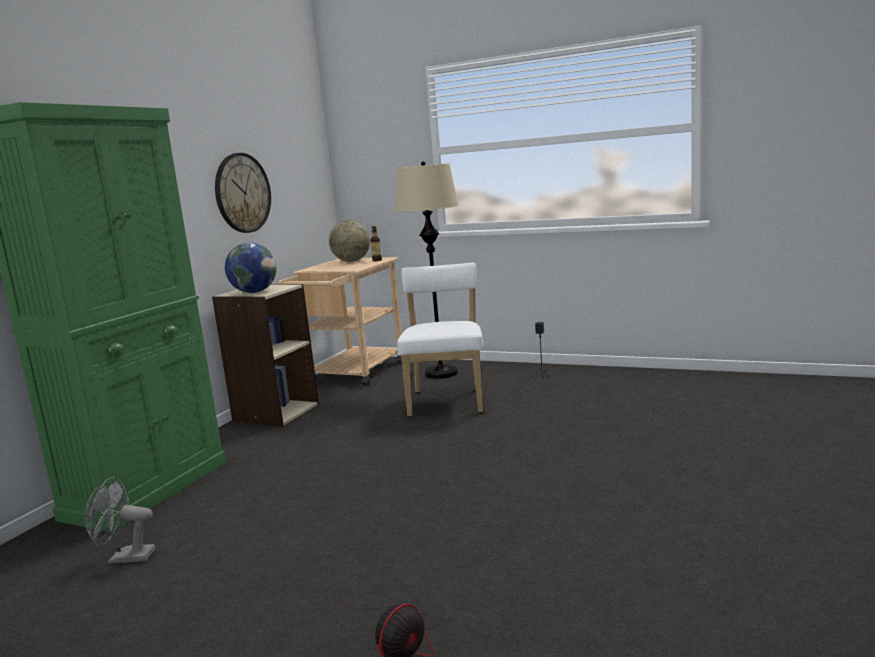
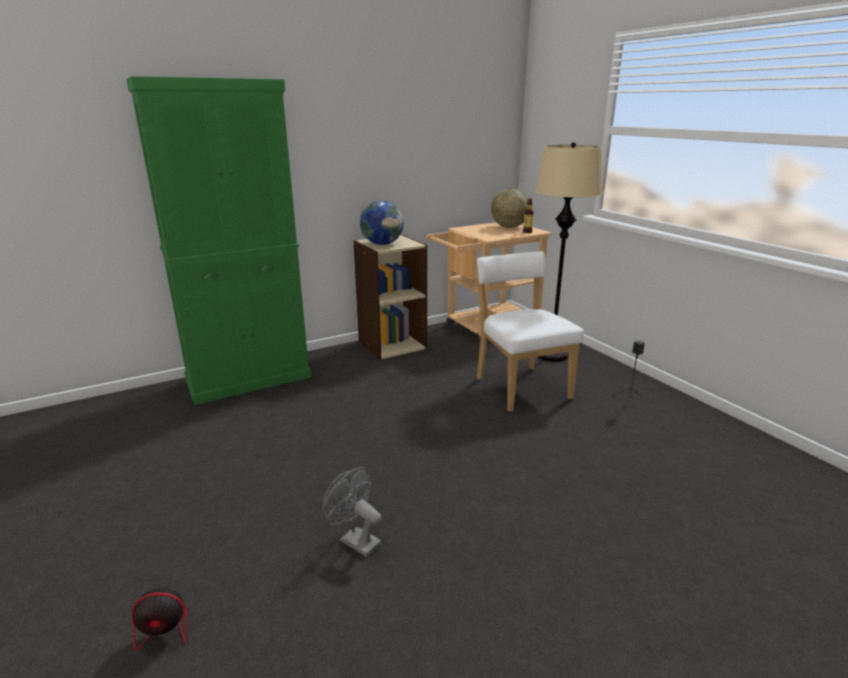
camera: 35 degrees right, 10 degrees up
grey fan [84,477,155,564] -> grey fan moved to [322,467,381,557]
wall clock [215,153,271,233] -> none
white chair [397,263,483,417] -> white chair turned 60 degrees counterclockwise [476,251,584,412]

